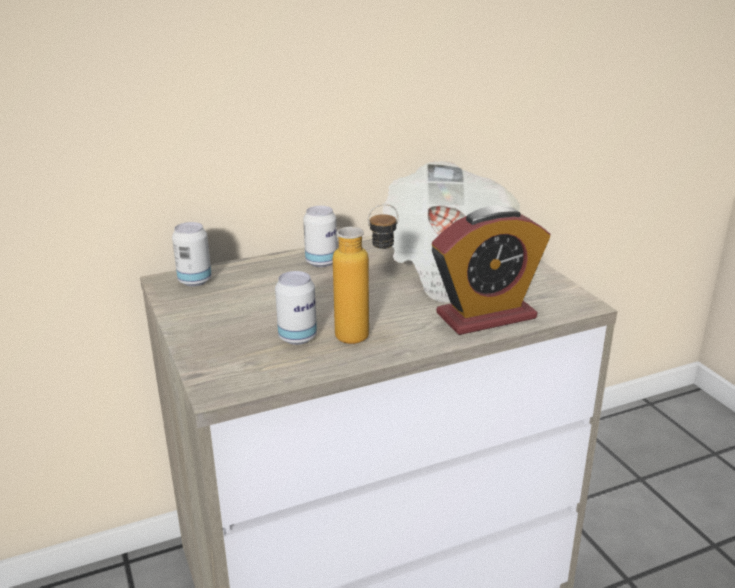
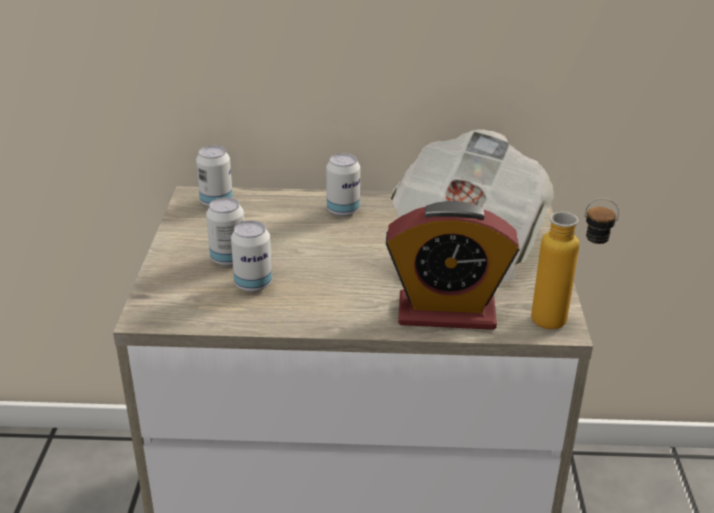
camera: 25 degrees right, 5 degrees up
bottle [333,204,399,344] -> bottle moved to [531,198,619,329]
none -> can [206,197,244,266]

